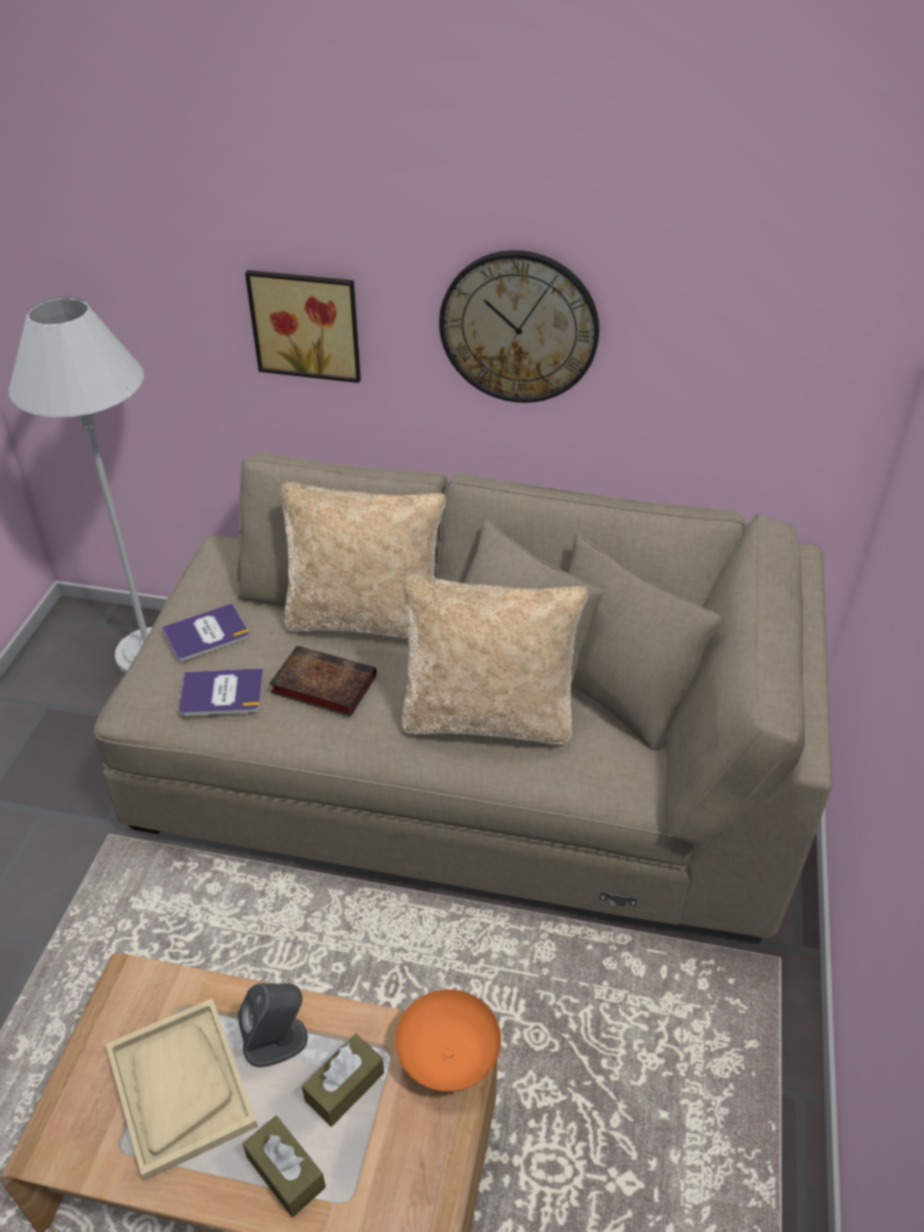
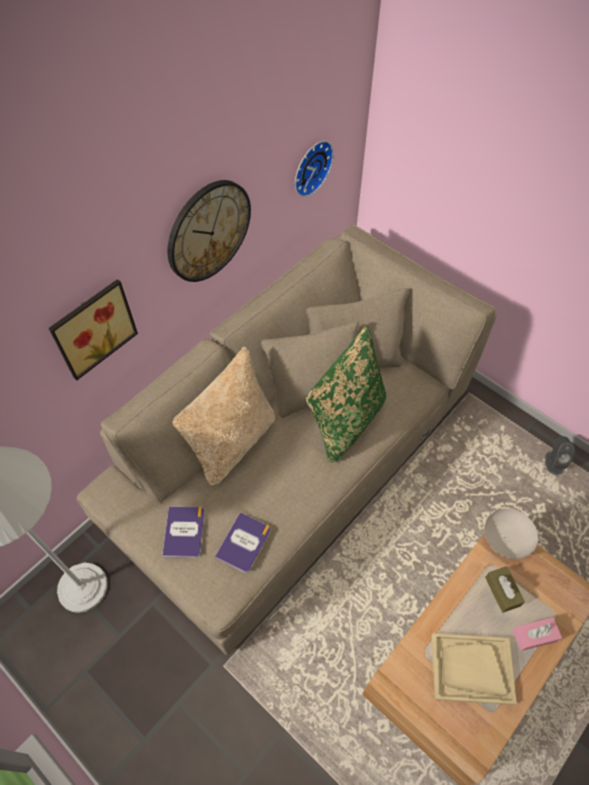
camera: 60 degrees left, 15 degrees up
grey speaker [238,983,308,1067] -> grey speaker moved to [545,436,575,475]
brown tissue box [243,1116,326,1217] -> pink tissue box [512,617,562,651]
book [269,645,377,717] -> none
orange bowl [395,989,501,1092] -> white bowl [484,509,538,559]
beige pillow [402,574,588,744] -> green pillow [306,326,386,463]
none -> wall clock [295,141,334,197]

